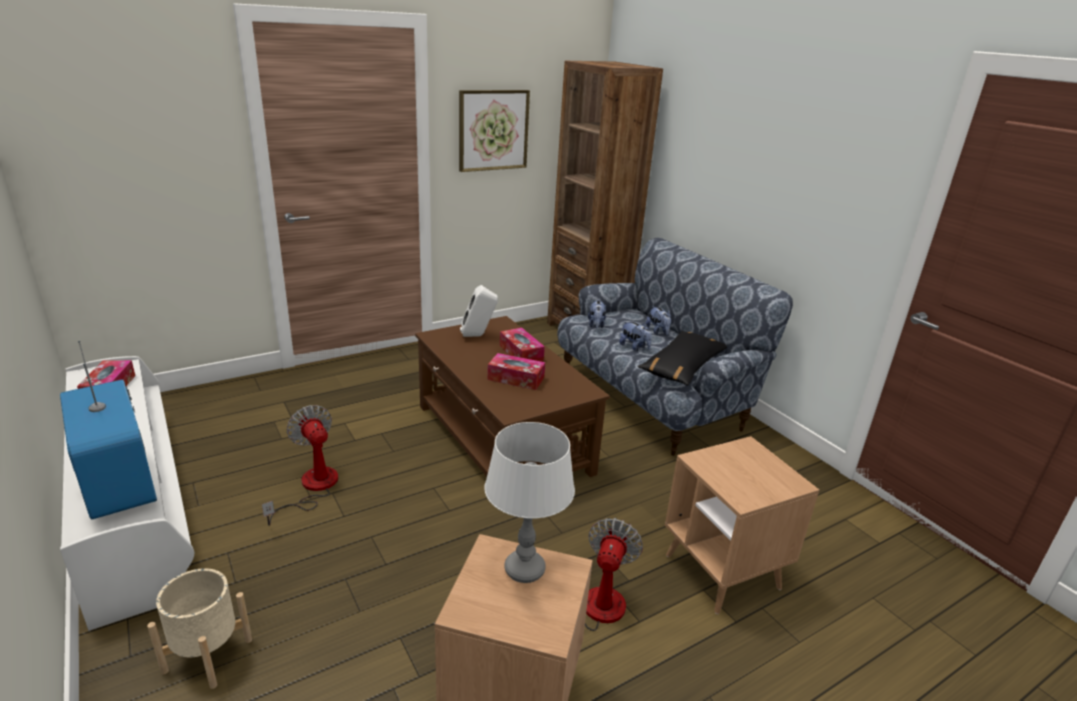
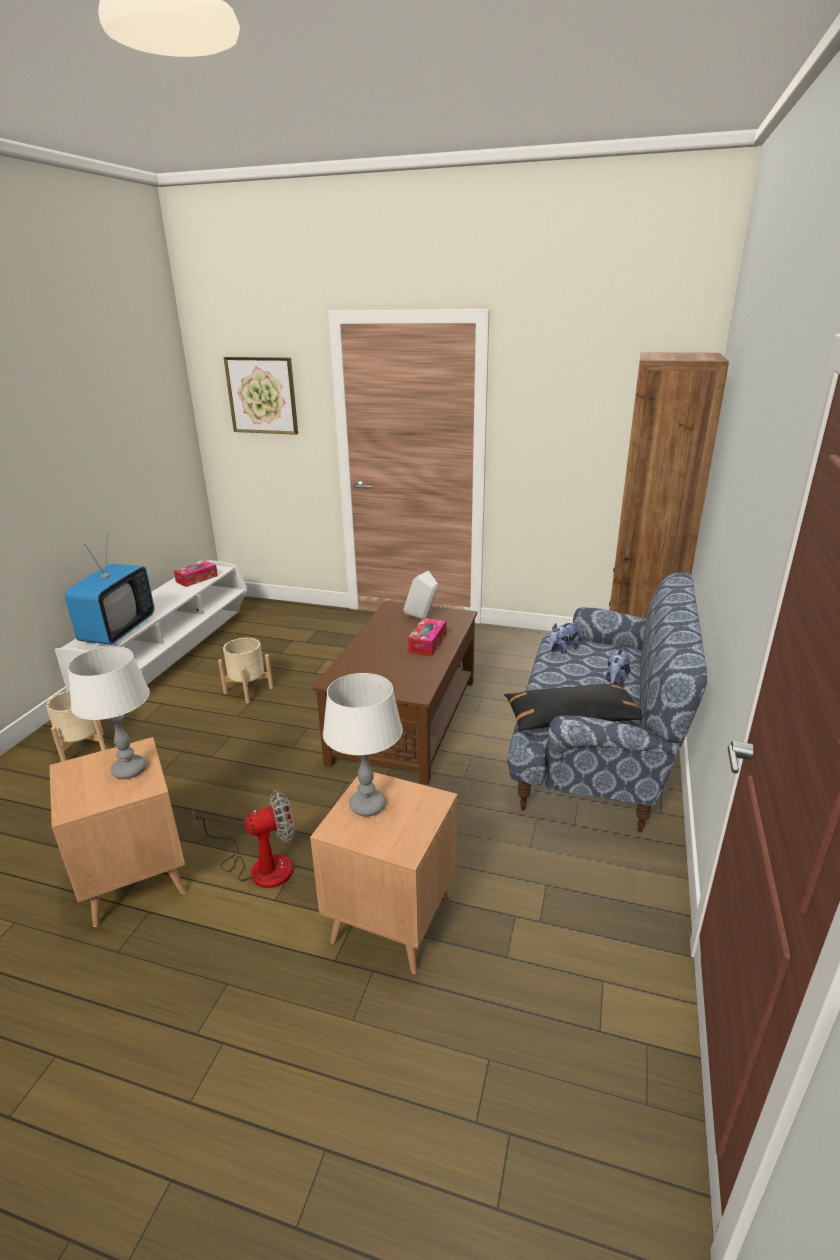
camera: 50 degrees right, 0 degrees up
fan [262,405,338,526] -> beige planter [218,637,273,704]
picture [459,90,530,172] -> picture moved to [224,357,298,435]
tissue box [488,353,545,390] -> none
plush toy [619,321,652,351] -> none
none -> white table lamp [323,673,402,816]

